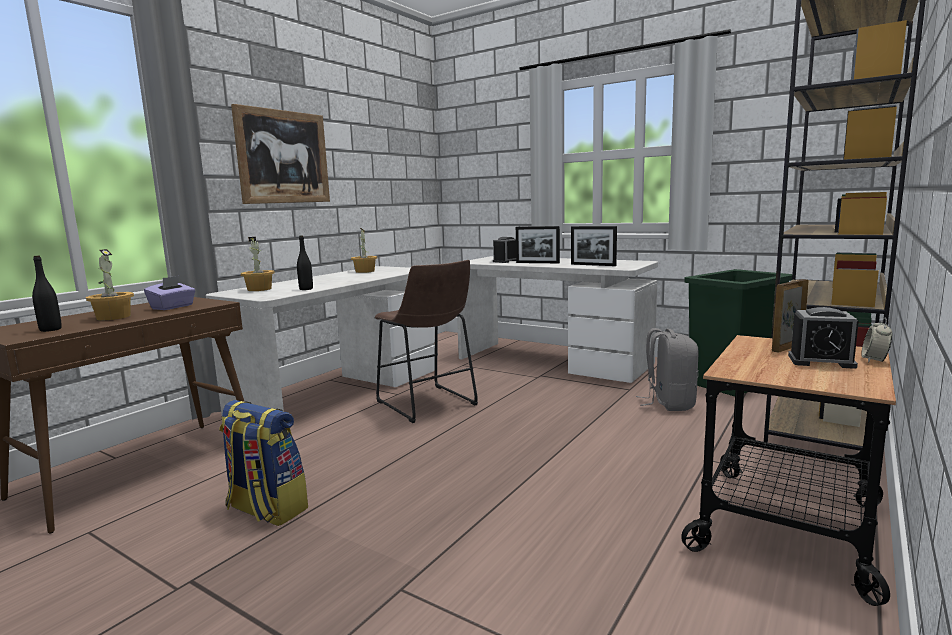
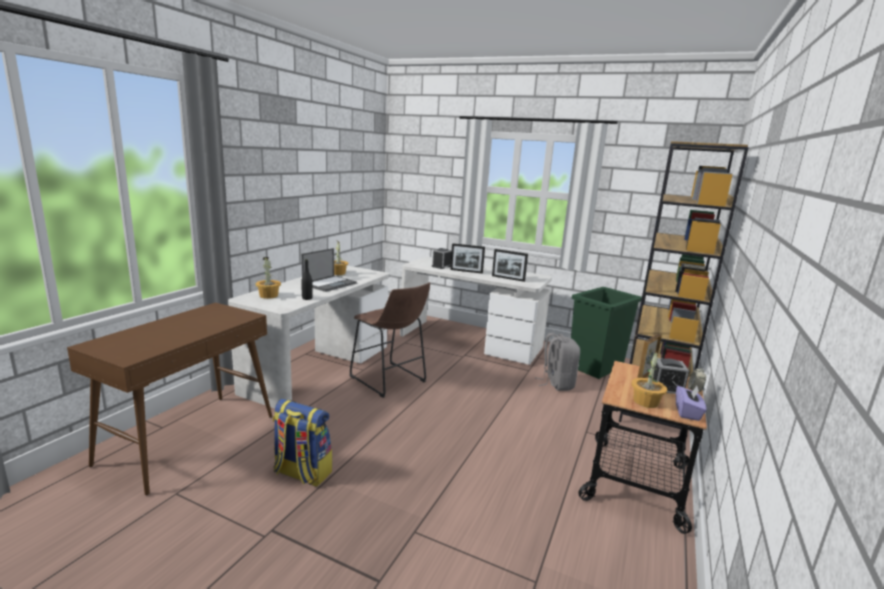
camera: 10 degrees left, 5 degrees up
black bottle [32,255,62,332] -> none
potted plant [86,249,134,320] -> potted plant moved to [631,350,667,408]
purple tissue box [144,276,196,310] -> purple tissue box moved to [676,386,707,421]
picture [231,104,330,204] -> none
none -> laptop [301,248,357,292]

